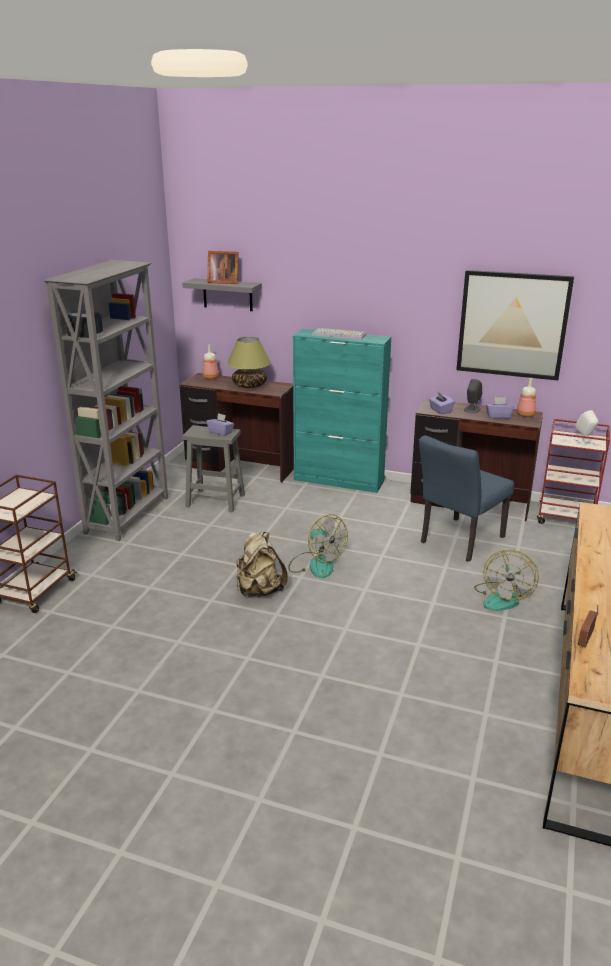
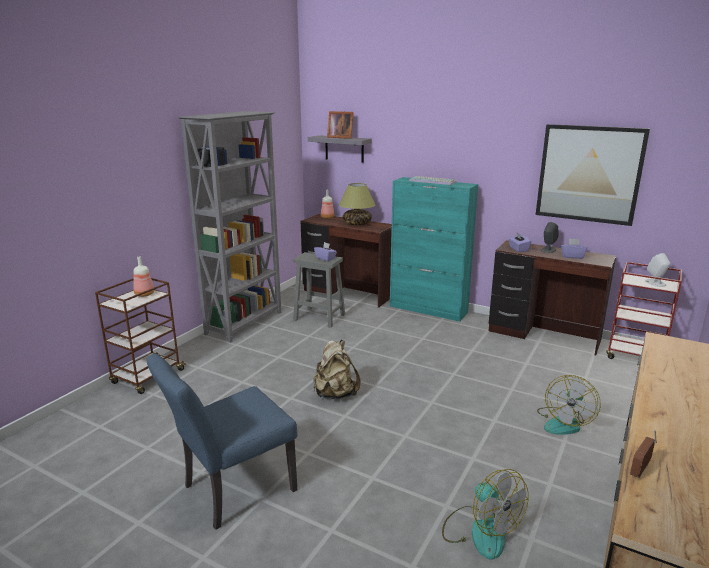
camera: 10 degrees right, 5 degrees down
fan [288,515,348,578] -> fan moved to [442,469,529,560]
blue chair [419,435,514,562] -> blue chair moved to [146,354,297,530]
bottle [517,378,536,417] -> bottle moved to [134,256,154,297]

